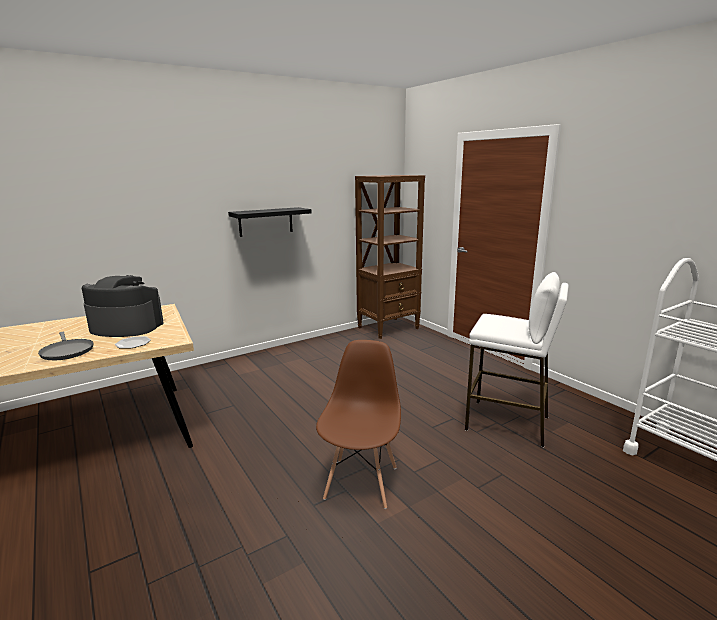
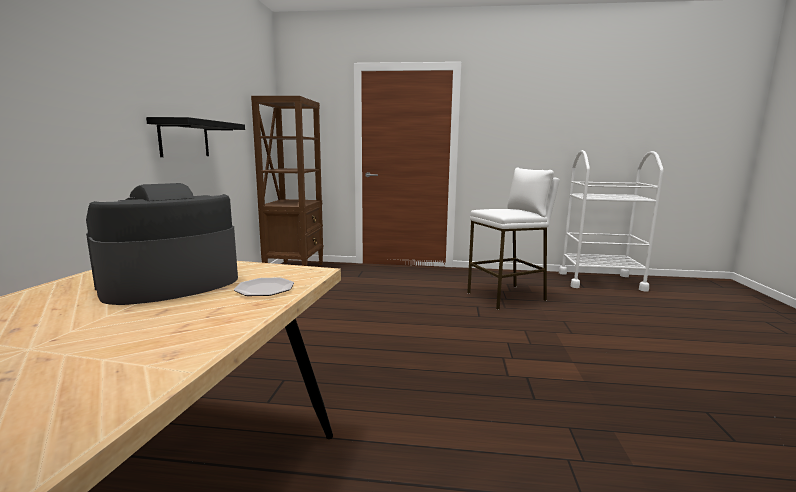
camera: 50 degrees left, 5 degrees down
grey frying pan [38,332,94,360] -> none
brown chair [316,340,401,509] -> none

